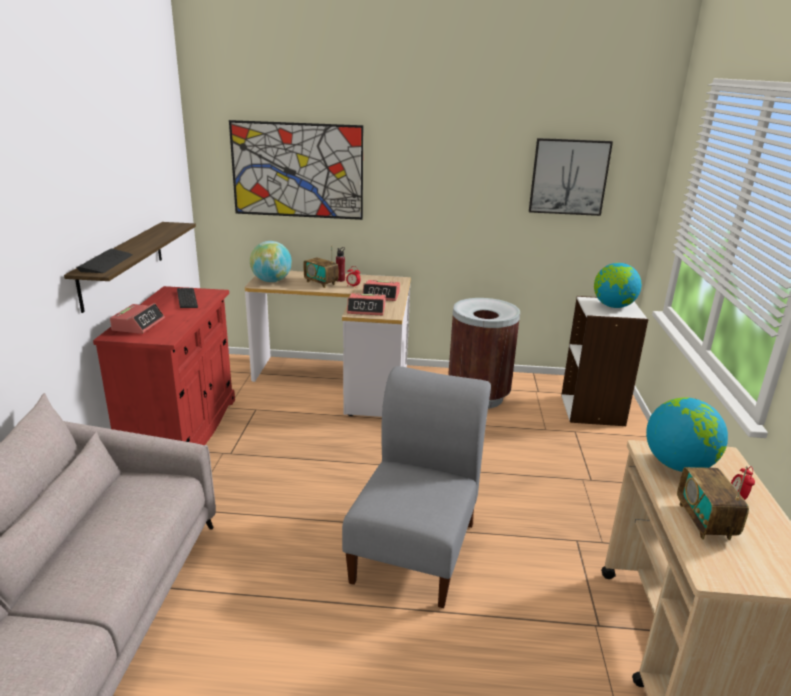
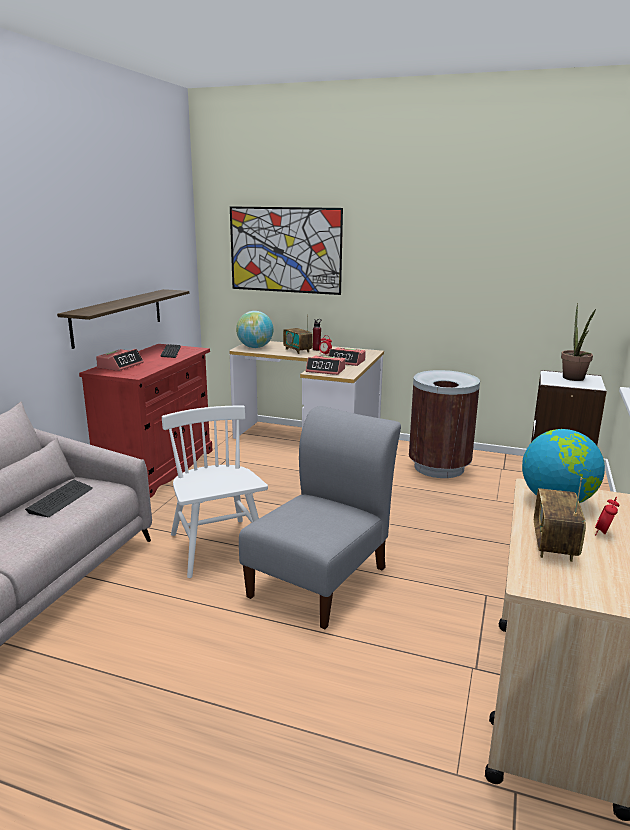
camera: 15 degrees right, 5 degrees down
keyboard [77,248,132,273] -> keyboard moved to [25,480,93,517]
picture [529,138,613,216] -> none
globe [594,263,642,308] -> potted plant [561,303,596,381]
none -> white chair [162,406,268,578]

